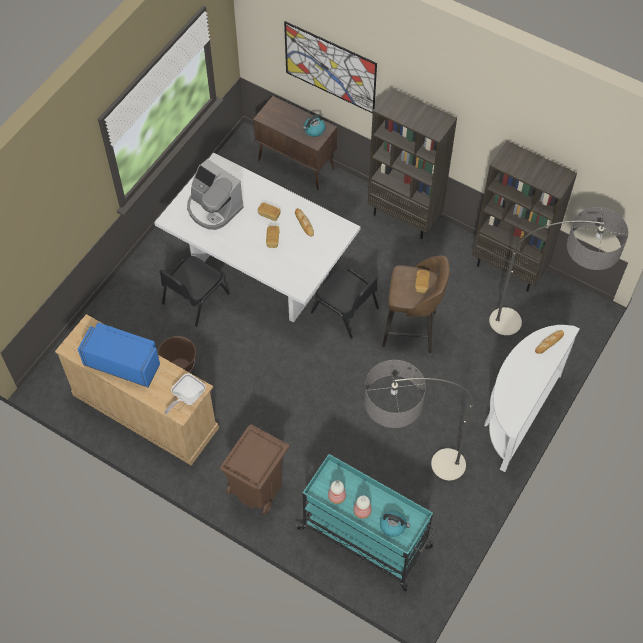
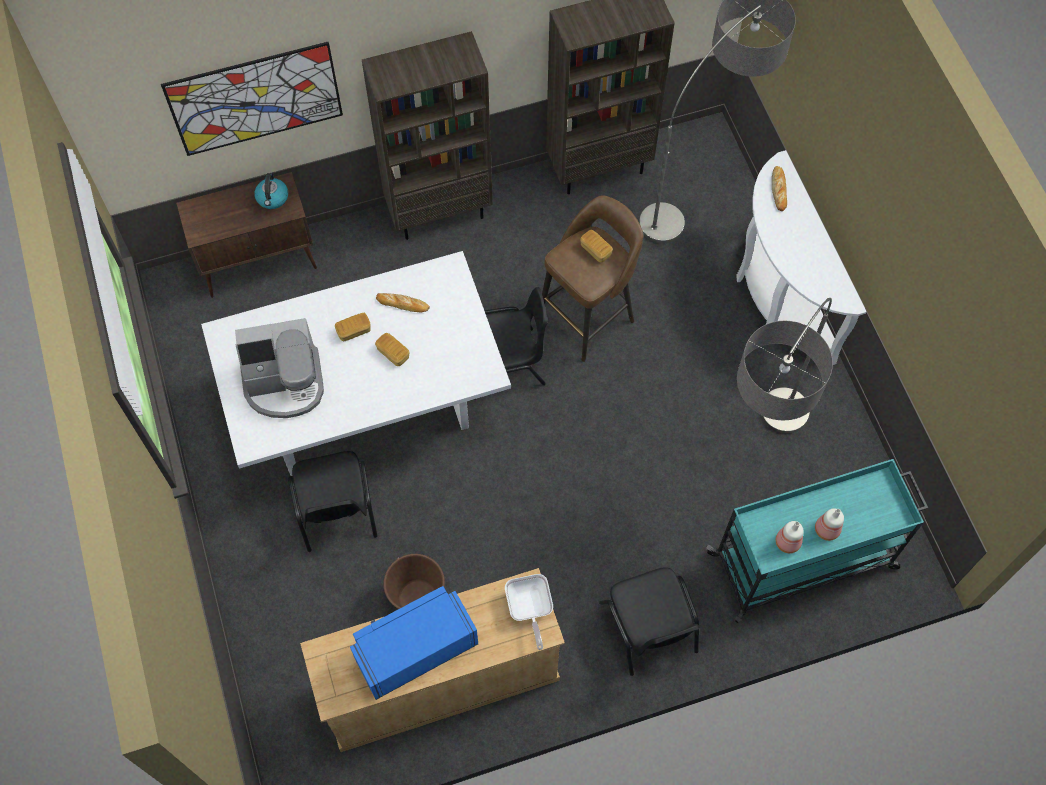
camera: 50 degrees left, 5 degrees up
brown trash can [220,424,289,515] -> black chair [599,567,700,676]
kettle [380,511,410,537] -> none

